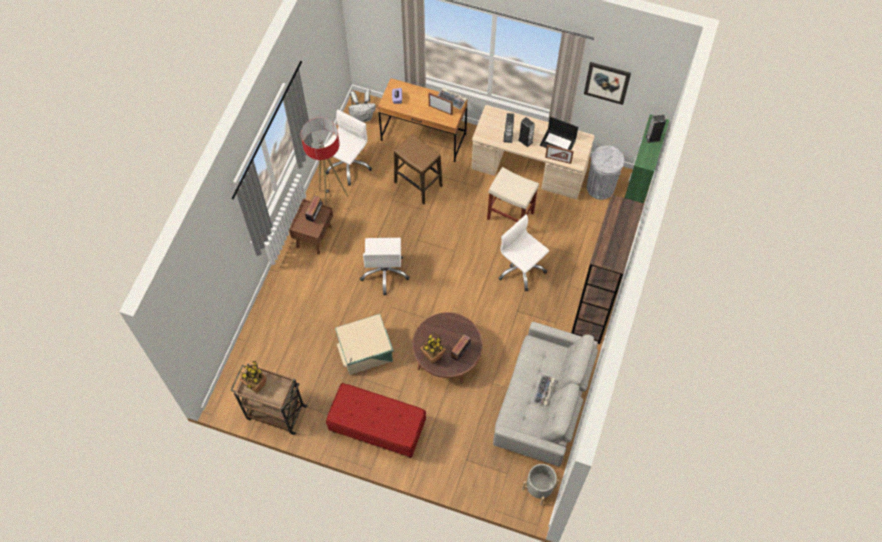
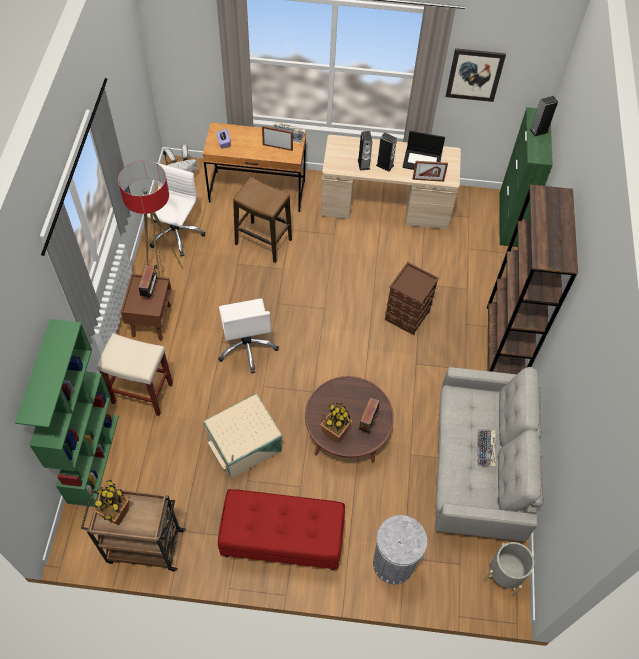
camera: 15 degrees left, 5 degrees down
beige stool [487,167,539,222] -> beige stool moved to [97,333,173,416]
white office chair [498,214,549,291] -> brown storage box [385,262,439,335]
grey trash can [587,145,624,200] -> grey trash can moved to [373,515,427,584]
none -> green bookcase [15,319,119,507]

